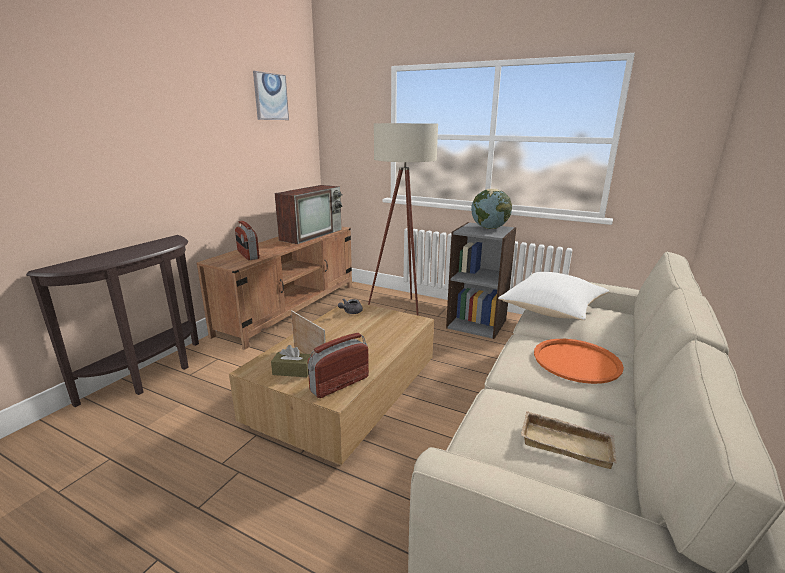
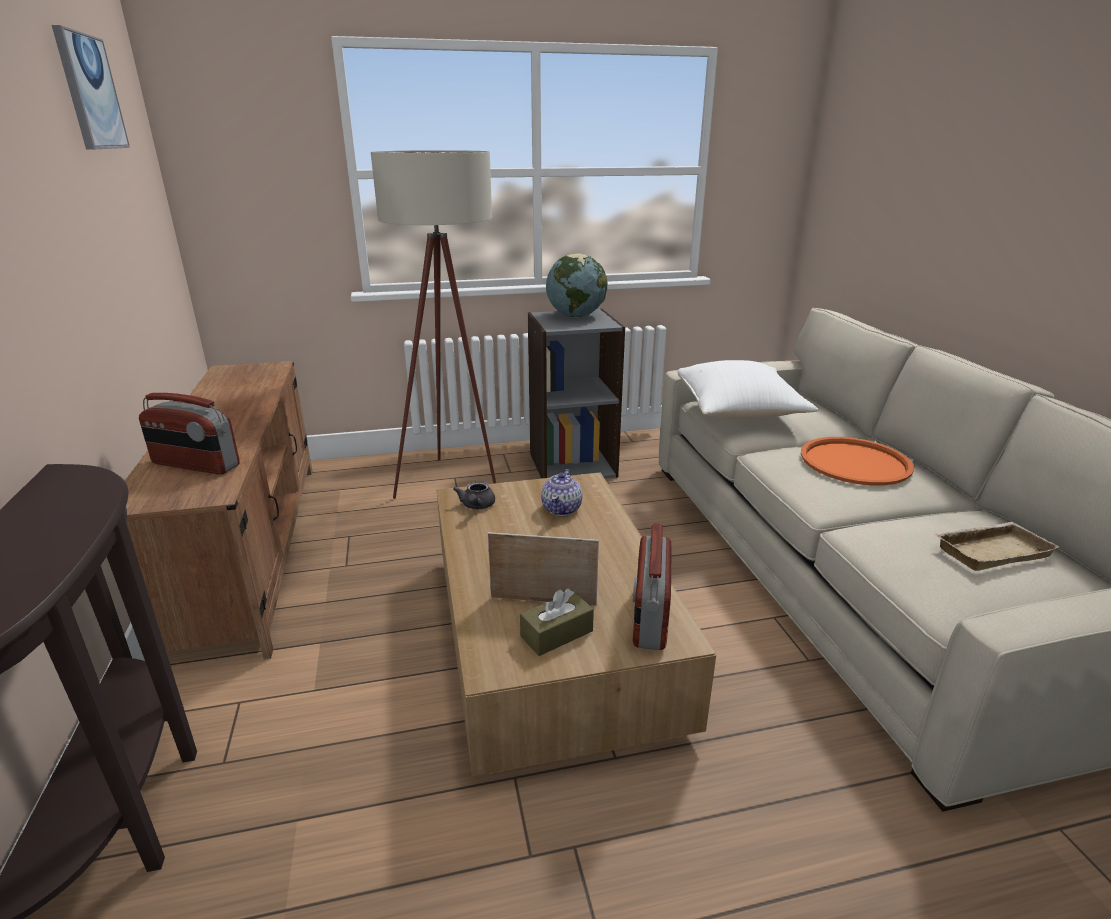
camera: 40 degrees left, 5 degrees up
television [275,185,343,244] -> none
none -> teapot [541,469,583,516]

